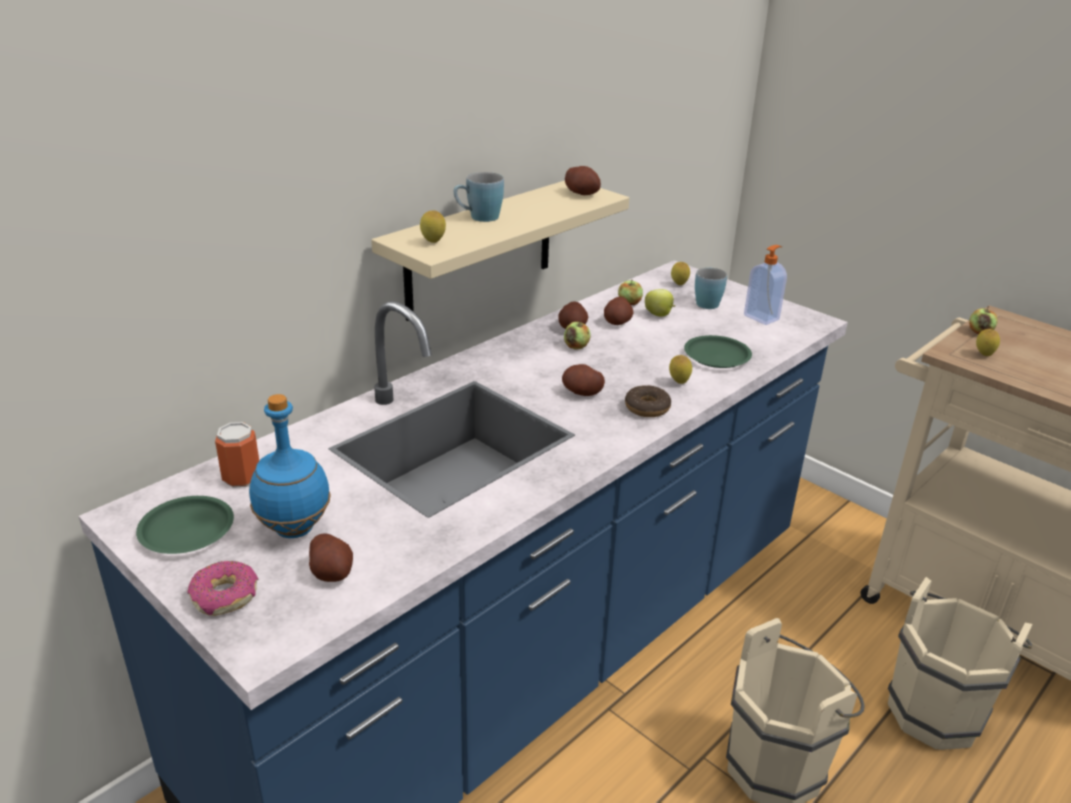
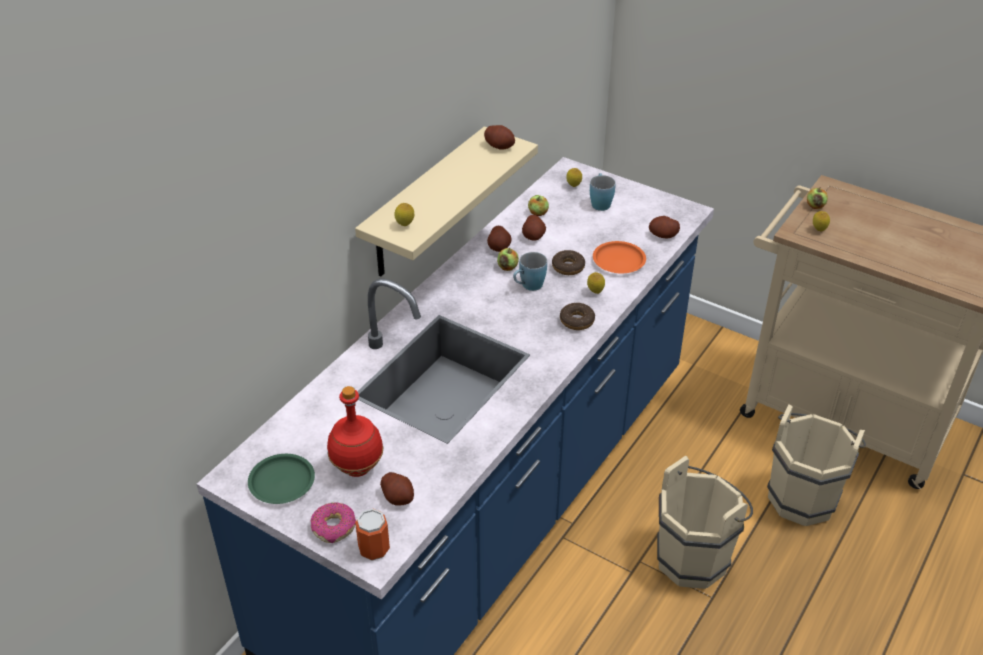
camera: 10 degrees left, 10 degrees up
can [215,422,259,488] -> can moved to [355,509,390,561]
blue bottle [249,394,331,538] -> red bottle [327,386,383,477]
blue mug [454,172,504,222] -> blue mug moved to [513,252,547,291]
potato [562,364,605,396] -> potato moved to [649,216,680,238]
apple [645,289,675,317] -> none
green plate [684,335,752,368] -> orange plate [593,241,646,273]
soap dispenser [744,245,787,325] -> none
none -> donut [552,250,585,275]

